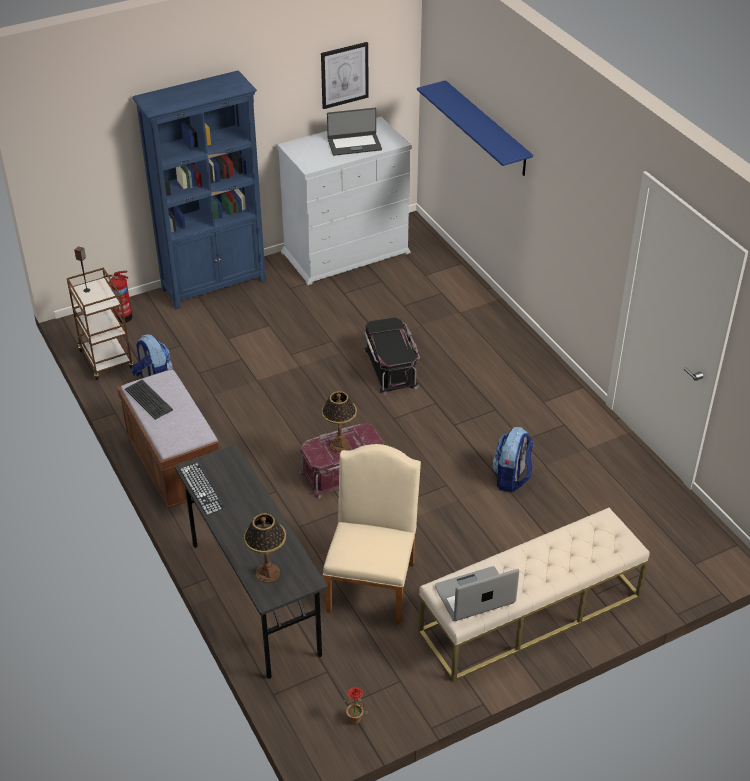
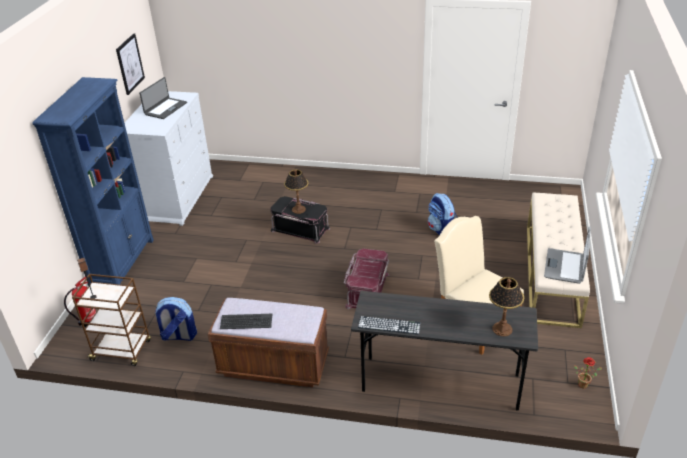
camera: 50 degrees left, 5 degrees down
table lamp [322,391,357,452] -> table lamp moved to [284,169,309,214]
blue shelf [417,80,533,176] -> none

